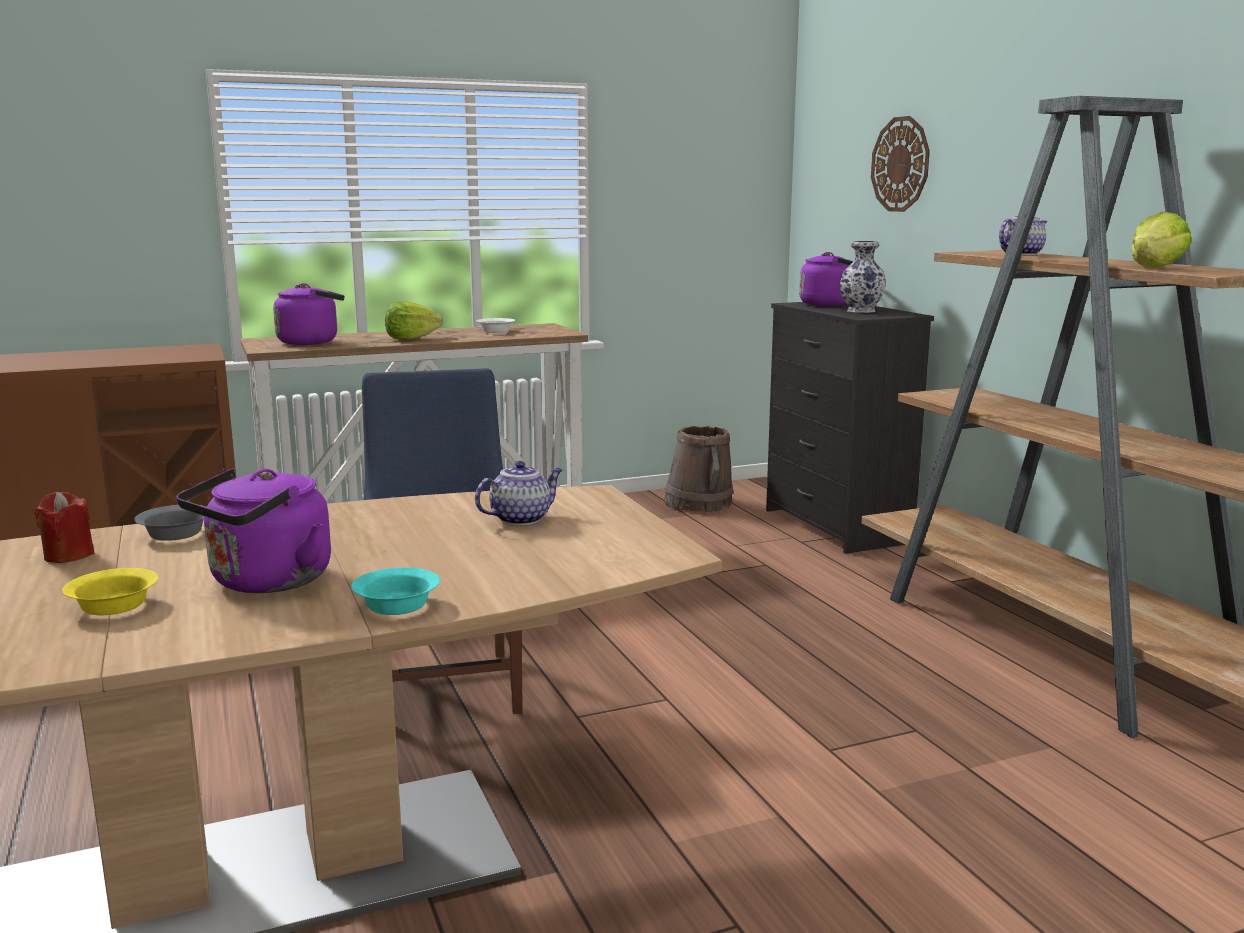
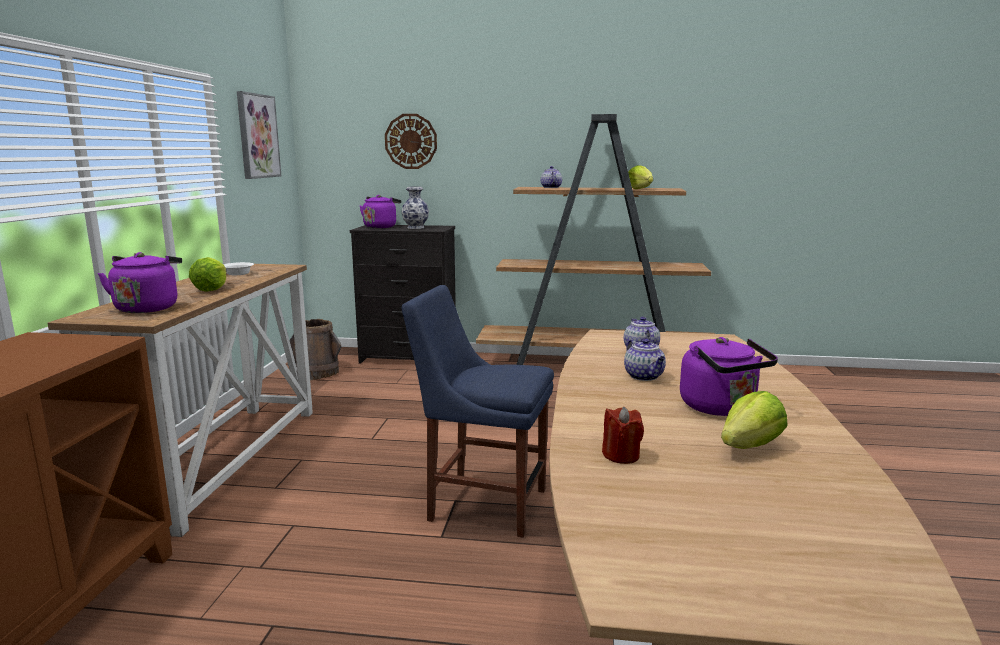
camera: 60 degrees left, 0 degrees up
yellow bowl [62,568,158,615] -> lettuce [721,391,788,449]
grey bowl [134,505,207,541] -> none
turquoise bowl [351,567,440,615] -> none
none -> picture [237,91,281,179]
none -> teapot [624,339,666,381]

